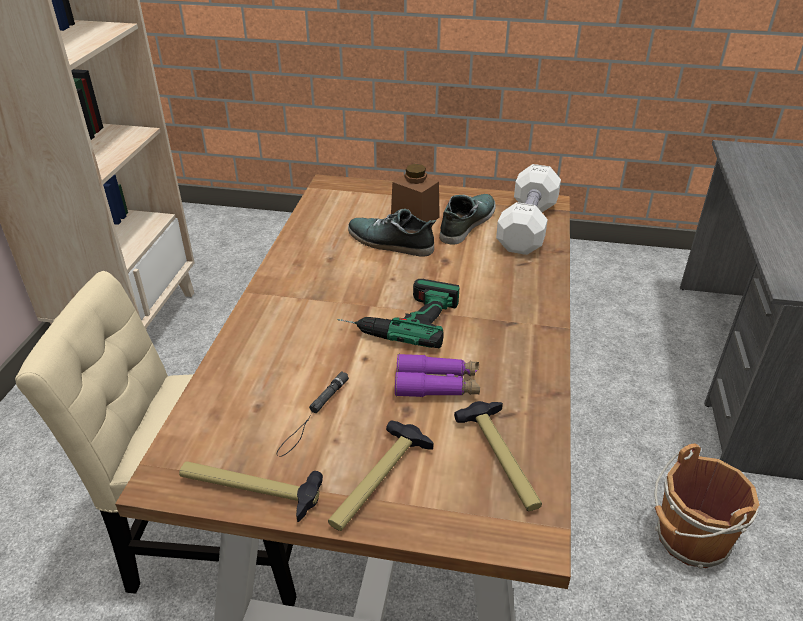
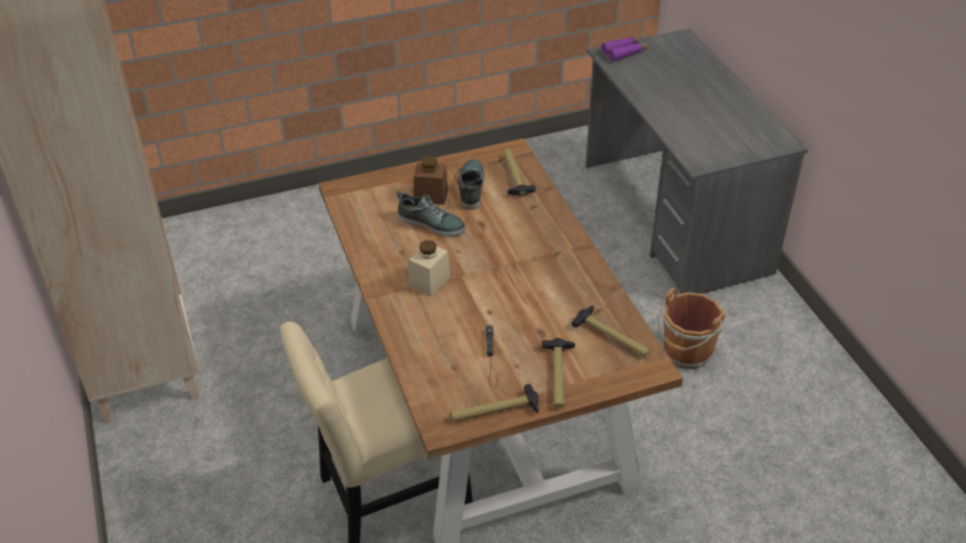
camera: 30 degrees left, 5 degrees up
power drill [338,279,460,348] -> none
shoe [348,209,436,257] -> shoe turned 150 degrees counterclockwise [396,191,466,236]
purple binoculars [395,354,480,397] -> purple binoculars moved to [601,36,648,61]
white dumbbell [496,164,561,255] -> hammer [503,149,536,196]
none -> beige jar [409,240,450,296]

